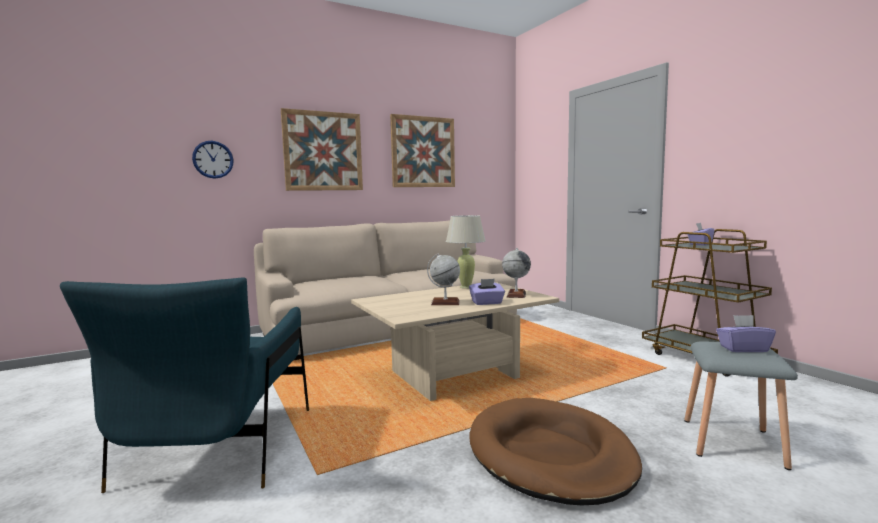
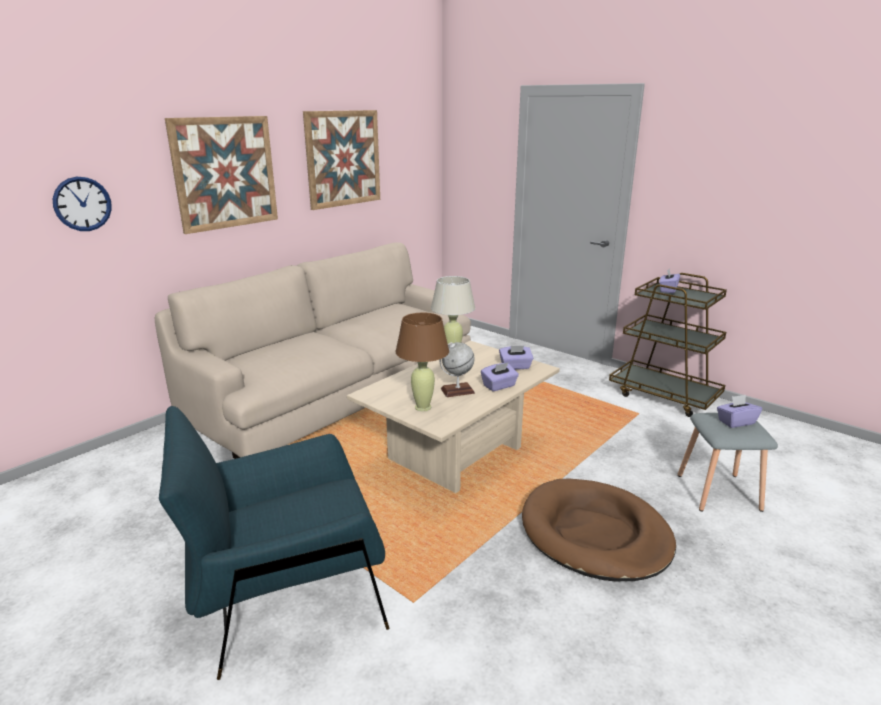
camera: 20 degrees left, 15 degrees up
blue armchair [60,277,309,493] -> blue armchair turned 90 degrees clockwise [159,406,389,680]
globe [502,248,531,298] -> purple tissue box [499,346,534,370]
none -> brown table lamp [395,312,449,411]

